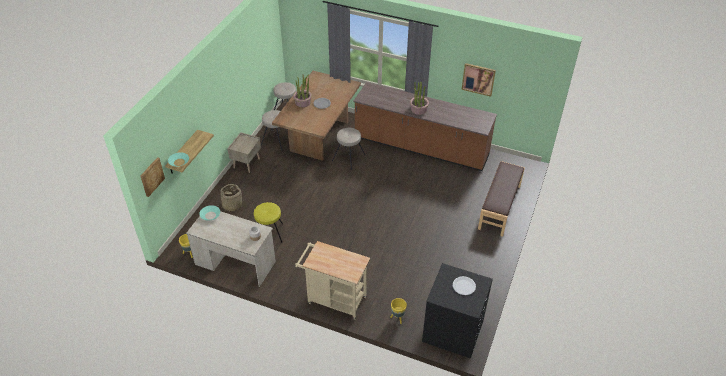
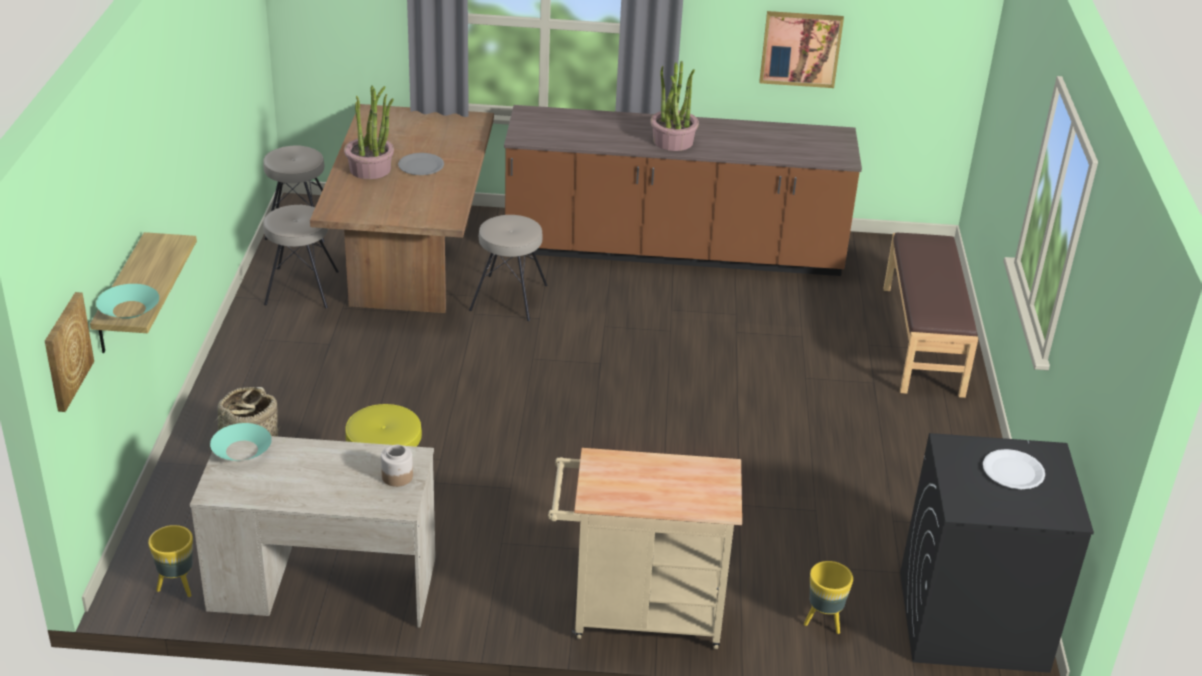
camera: 20 degrees left, 10 degrees down
beige nightstand [227,132,261,173] -> none

